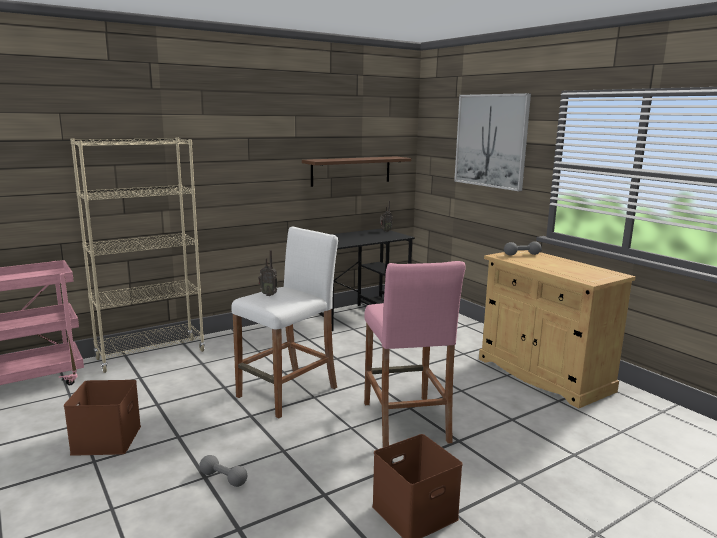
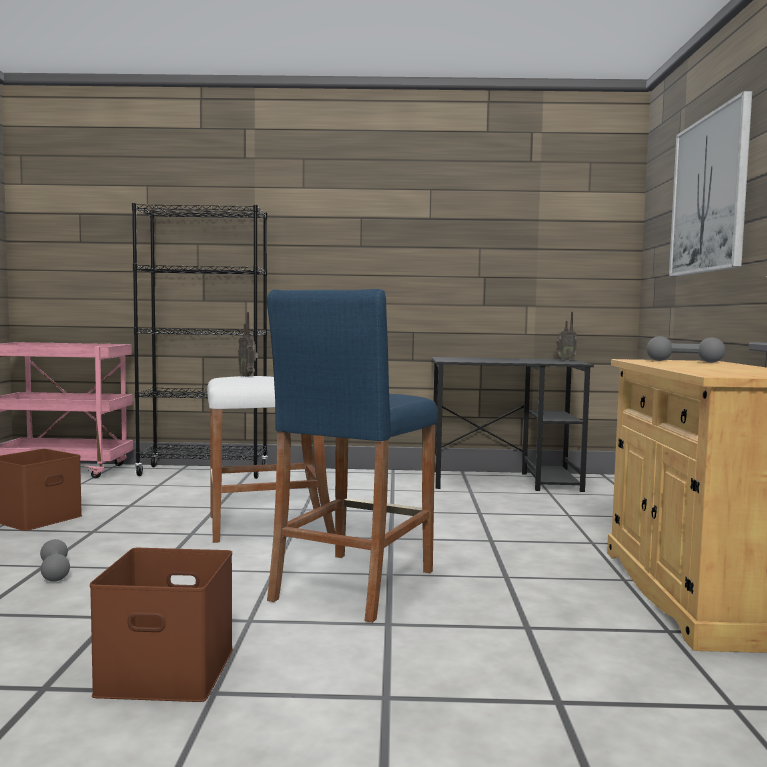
camera: 35 degrees right, 10 degrees down
beige bookcase [70,137,205,373] -> black bookcase [132,203,268,479]
brown shelf [302,156,411,187] -> none
pink stool [364,261,465,447] -> blue stool [267,289,438,623]

